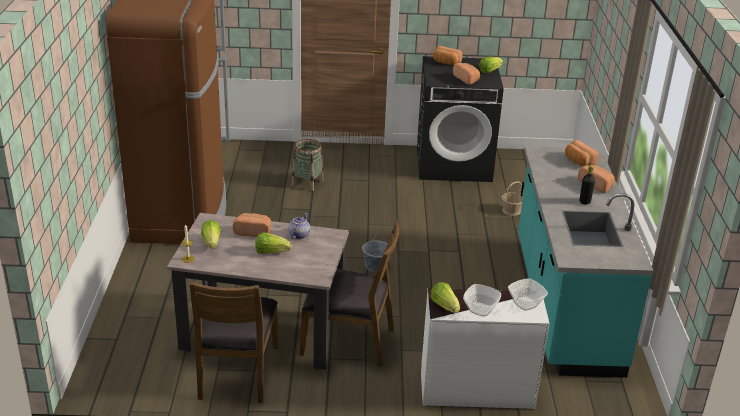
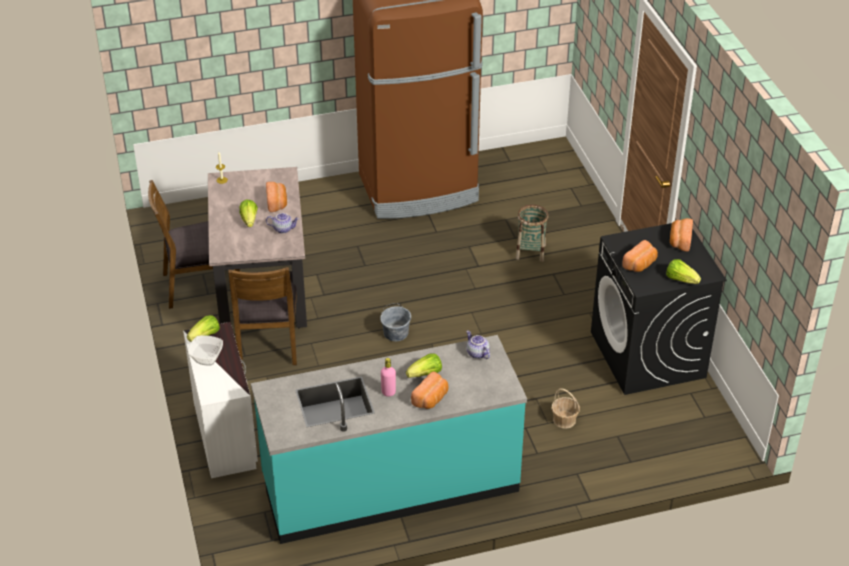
camera: 75 degrees right, 10 degrees up
lettuce [201,220,221,249] -> lettuce moved to [406,353,442,378]
bowl [508,278,548,310] -> none
bread [565,140,599,166] -> none
black bottle [579,165,595,205] -> pink bottle [381,358,396,396]
none -> teapot [466,330,490,359]

